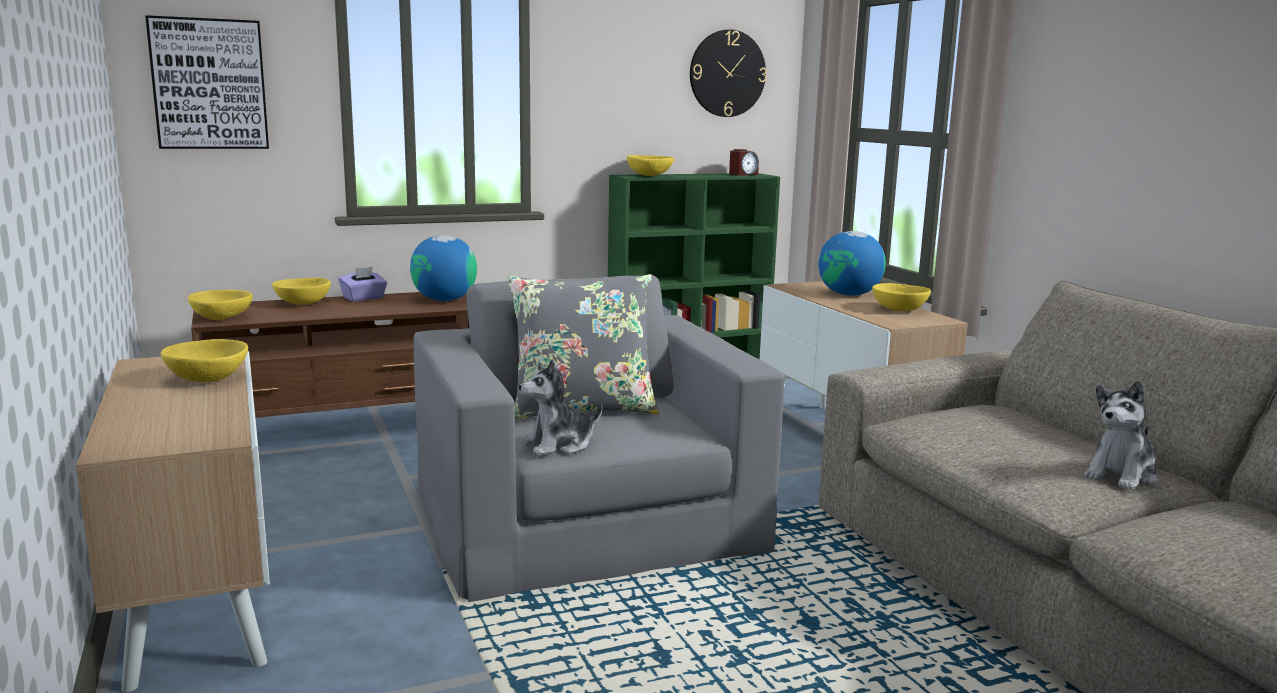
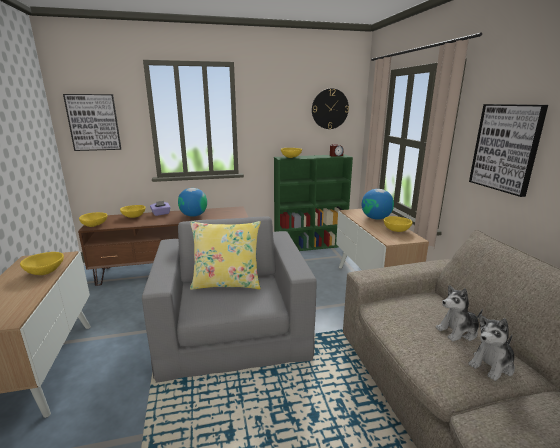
camera: 10 degrees right, 5 degrees up
grey pillow [507,274,659,420] -> yellow pillow [190,221,261,290]
plush toy [519,359,602,456] -> plush toy moved to [436,285,483,341]
none -> picture [469,104,548,197]

